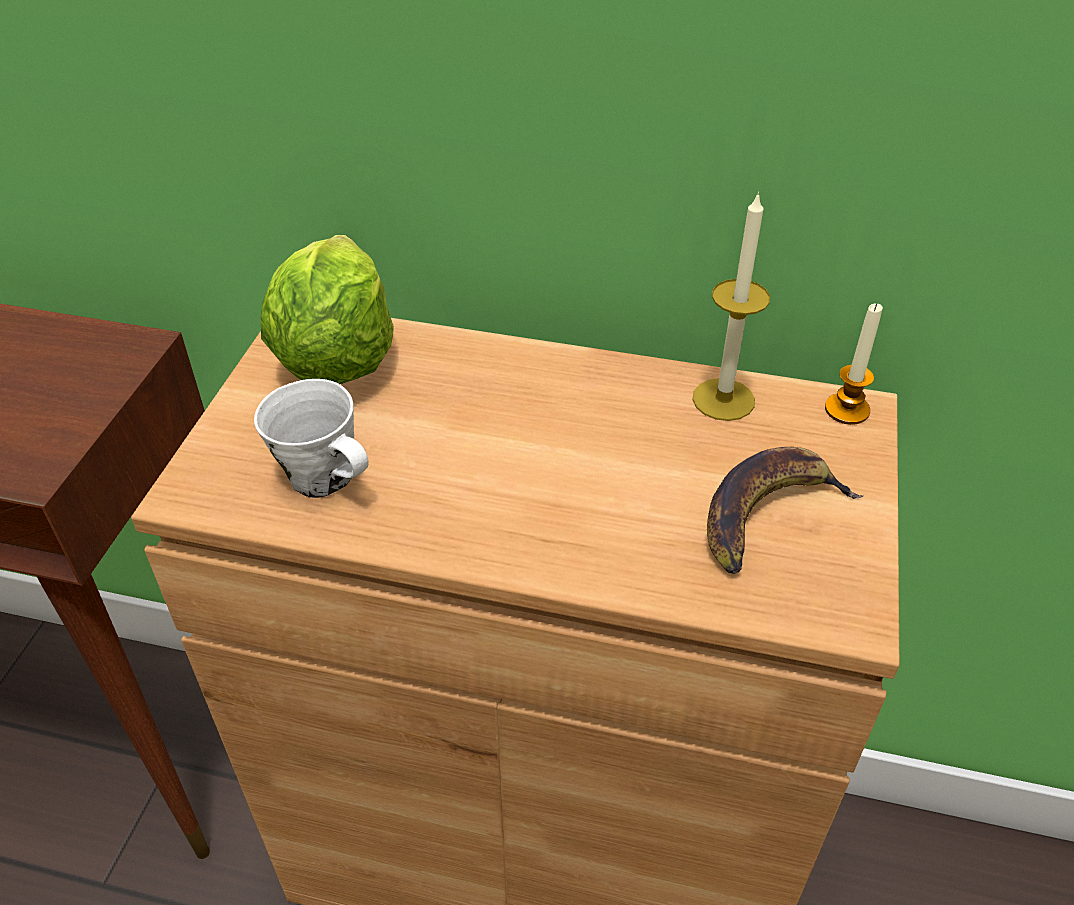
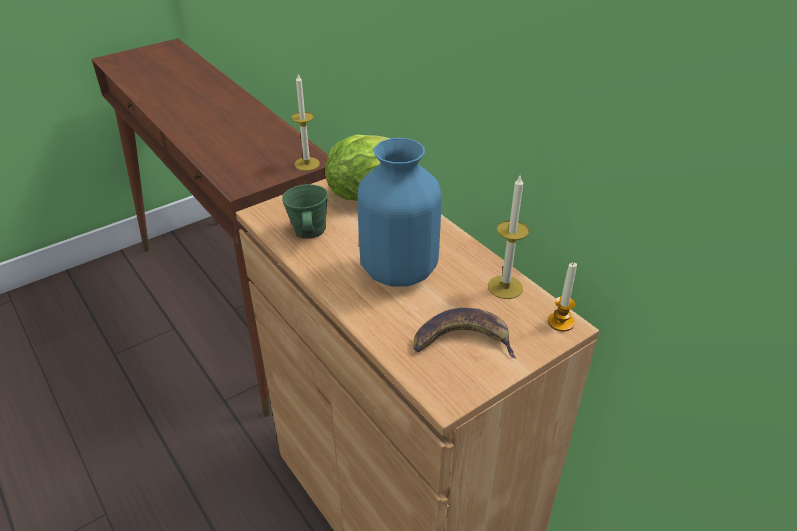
camera: 40 degrees right, 5 degrees down
white mug [254,379,369,498] -> green mug [282,184,328,239]
none -> candle [291,74,320,171]
none -> blue vase [357,138,441,287]

